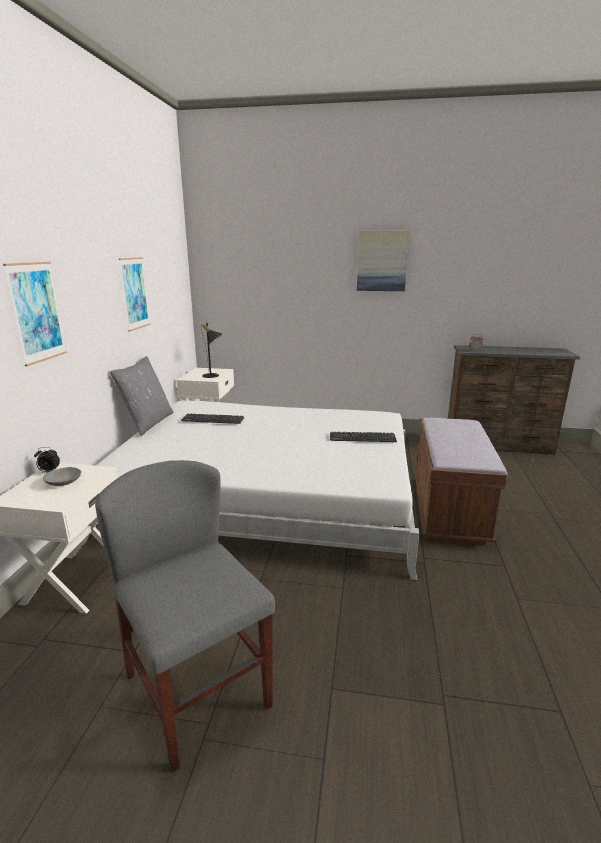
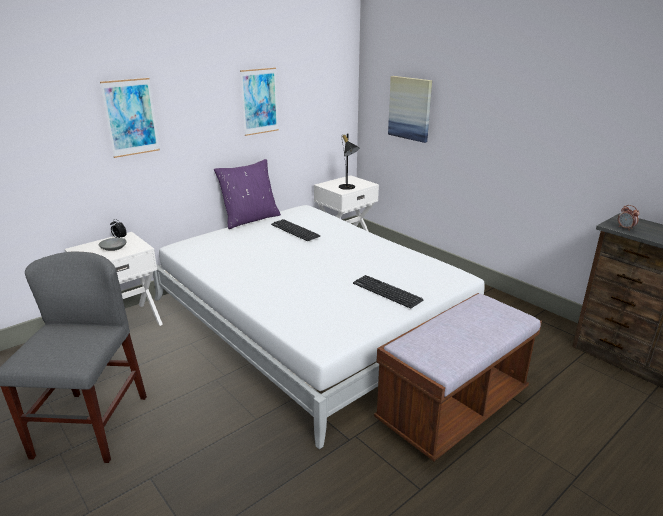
camera: 40 degrees right, 5 degrees up
grey pillow [110,356,174,436] -> purple pillow [214,159,281,229]
picture [357,231,409,291] -> picture moved to [388,76,432,143]

